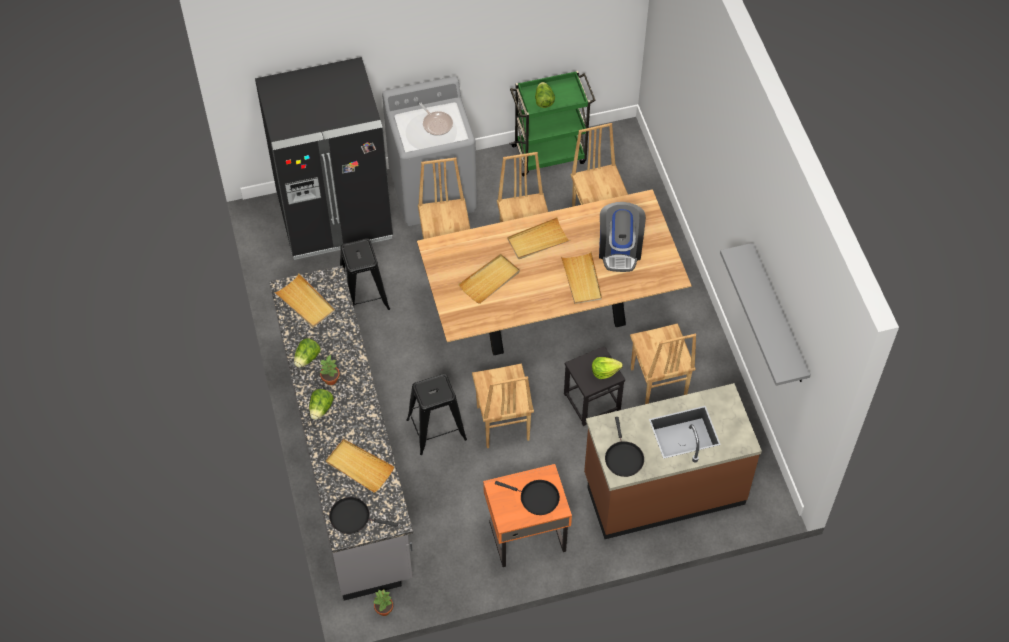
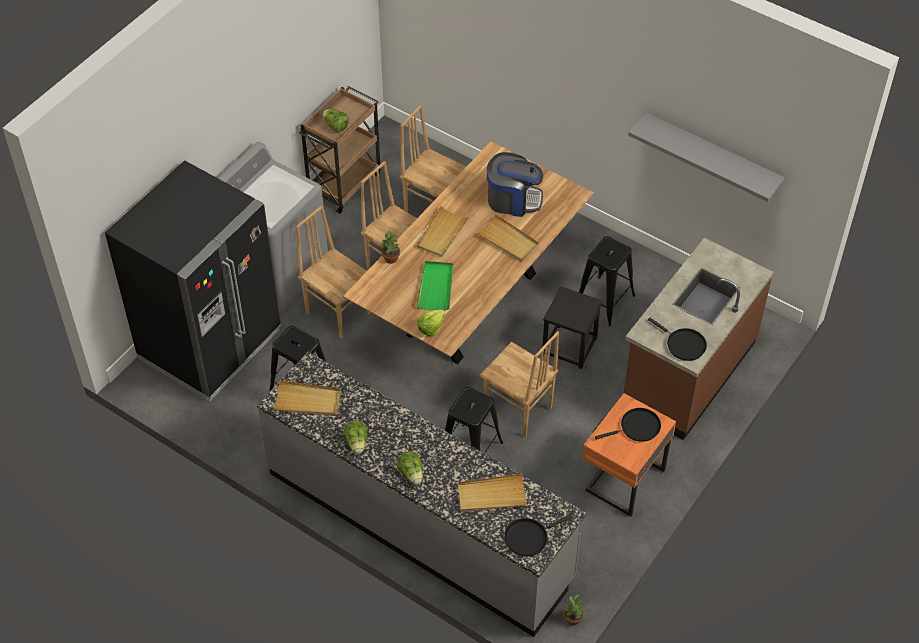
camera: 40 degrees left, 5 degrees down
potted plant [320,355,340,385] -> potted plant moved to [381,230,400,264]
frying pan [419,103,453,136] -> none
beige tray [458,254,520,304] -> green tray [416,261,453,311]
green cart [509,71,596,176] -> brown cart [299,86,381,214]
lettuce [592,357,623,379] -> lettuce moved to [417,310,445,336]
coffee machine [599,202,646,272] -> coffee machine turned 45 degrees counterclockwise [487,152,543,217]
brown chair [630,323,696,404] -> black stool [579,236,635,326]

